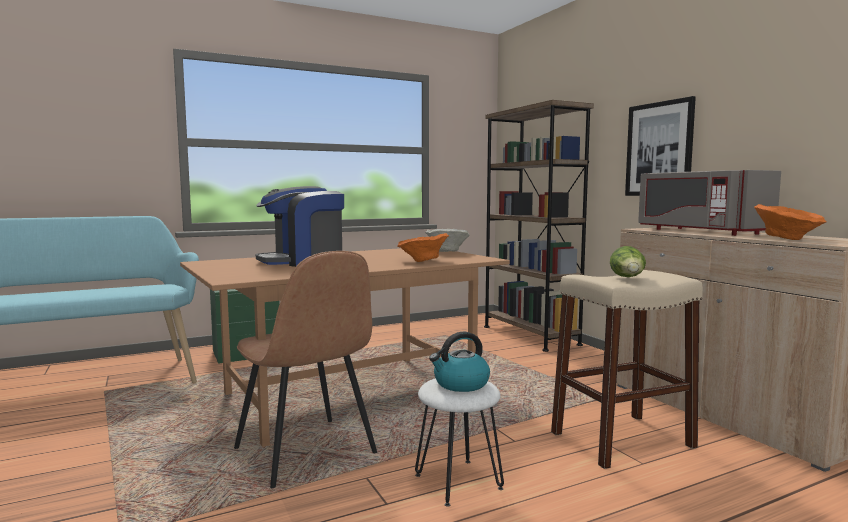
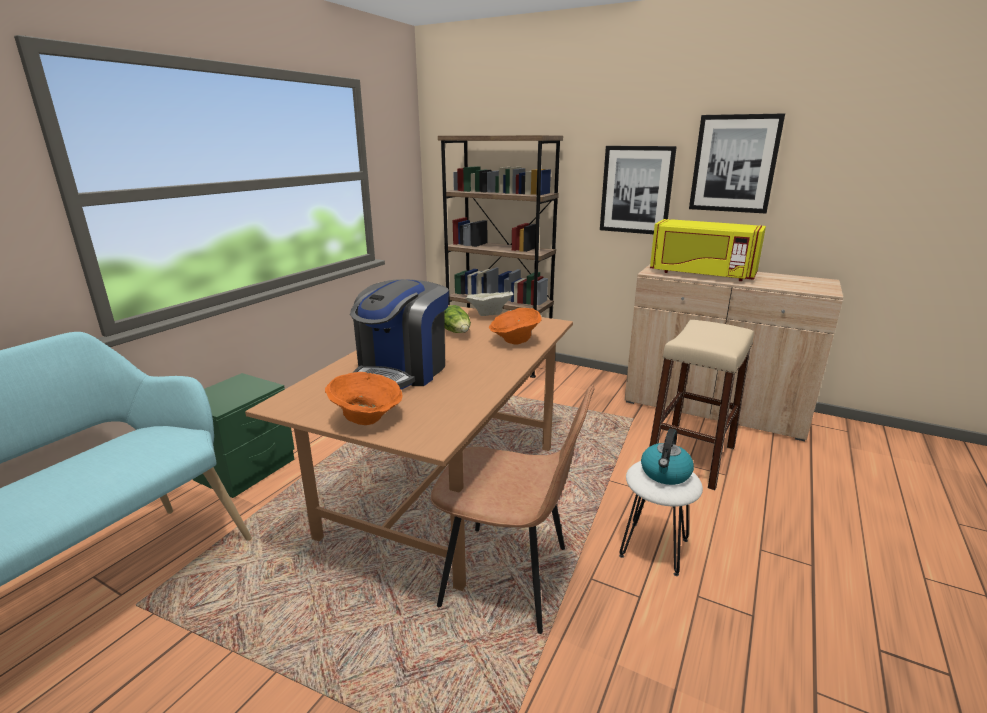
camera: 35 degrees left, 15 degrees up
lettuce [610,246,646,277] -> lettuce moved to [444,305,471,333]
grey microwave [638,170,781,236] -> yellow microwave [650,219,766,281]
orange bowl [754,204,826,240] -> orange bowl moved to [325,372,403,425]
none -> picture [689,113,785,214]

